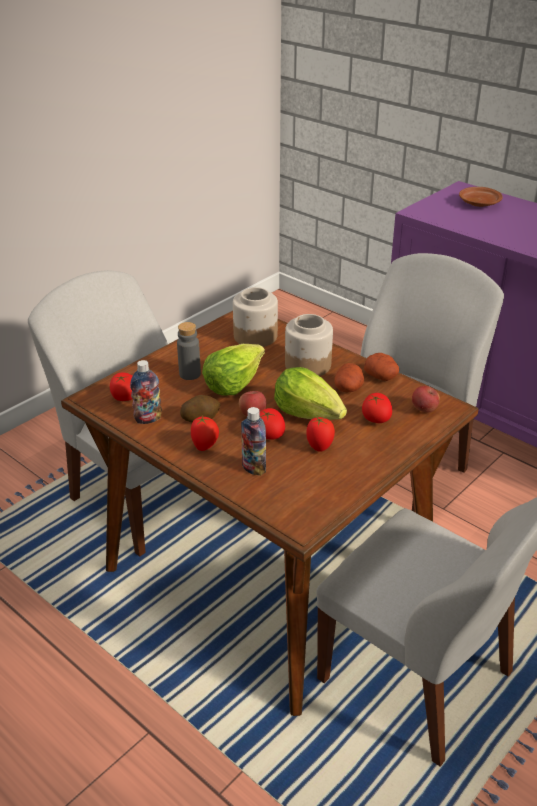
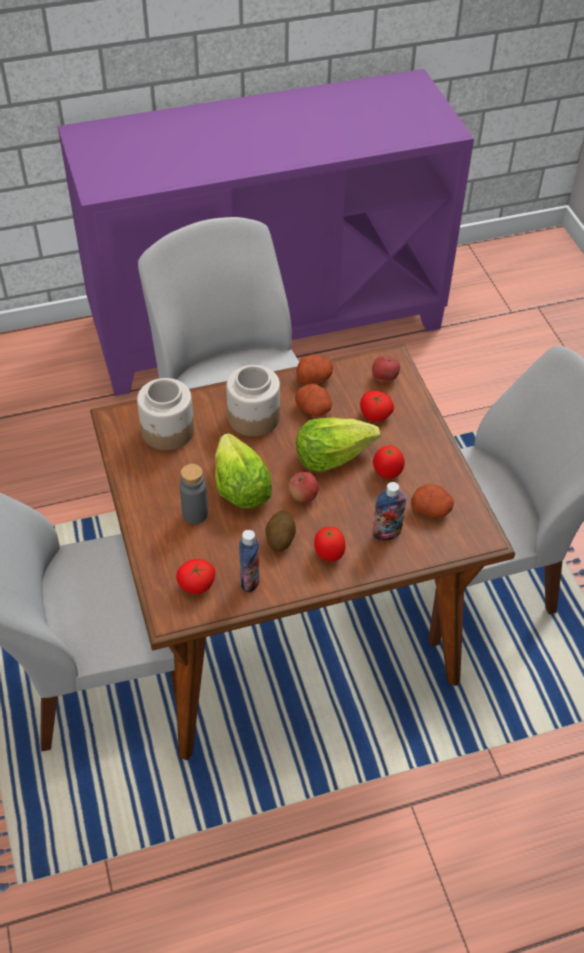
camera: 60 degrees left, 15 degrees up
tomato [259,408,285,440] -> none
brown plate [459,187,503,207] -> none
none -> potato [411,484,454,518]

